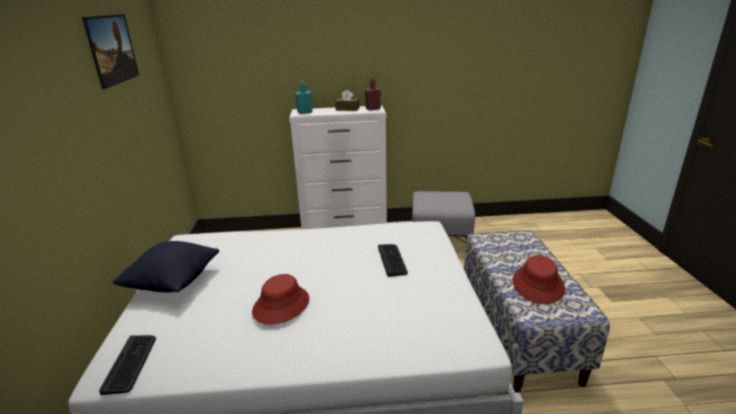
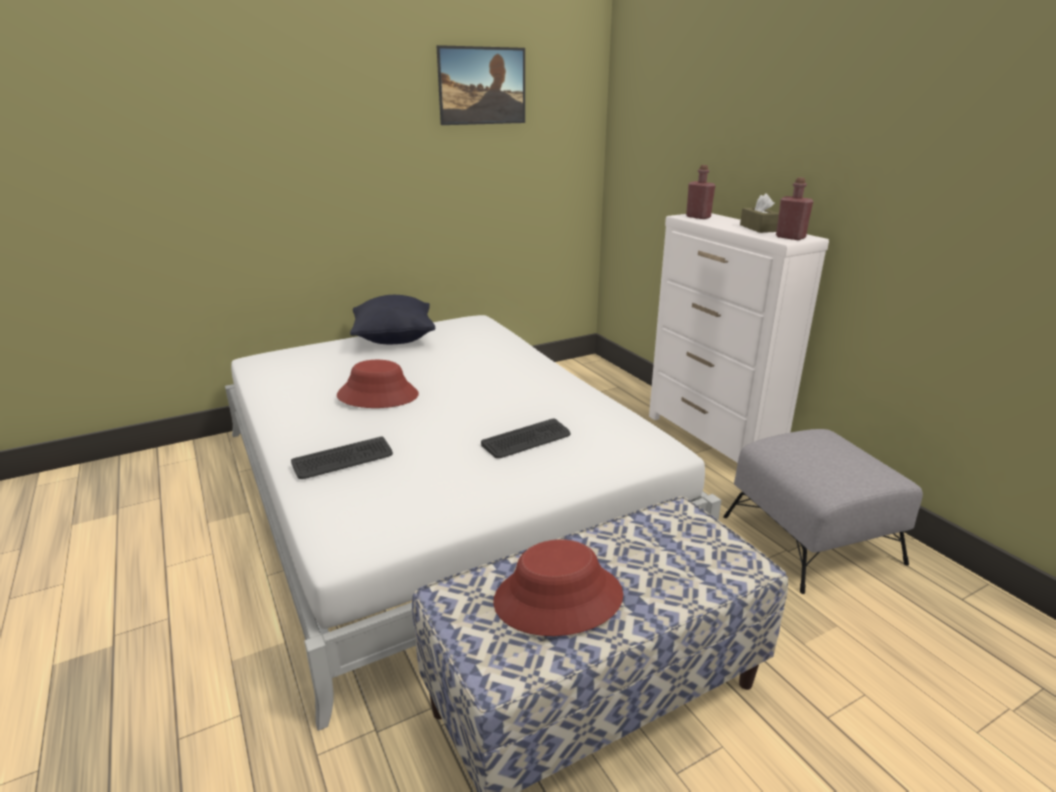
camera: 65 degrees right, 0 degrees up
keyboard [99,335,156,395] -> keyboard moved to [291,437,393,479]
turquoise bottle [295,81,312,114] -> red bottle [686,165,715,219]

